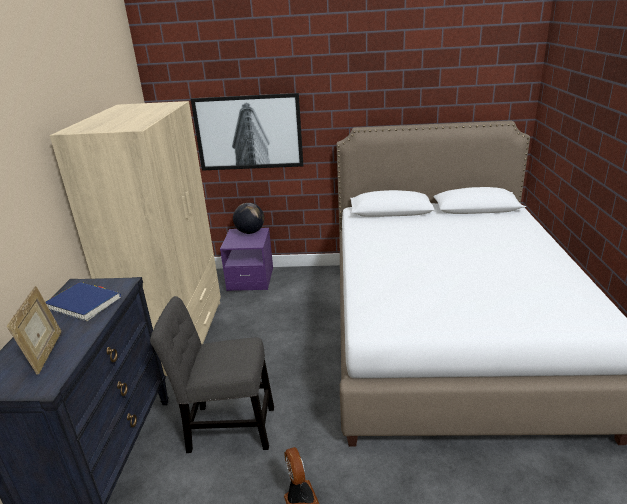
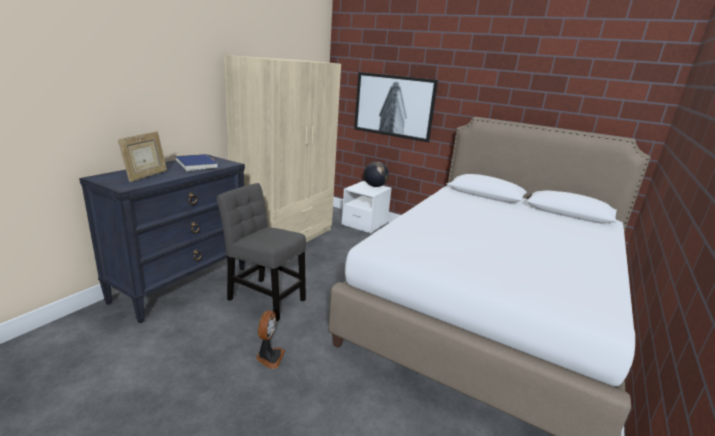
camera: 25 degrees right, 5 degrees down
purple nightstand [220,228,273,291] -> white nightstand [342,181,392,233]

